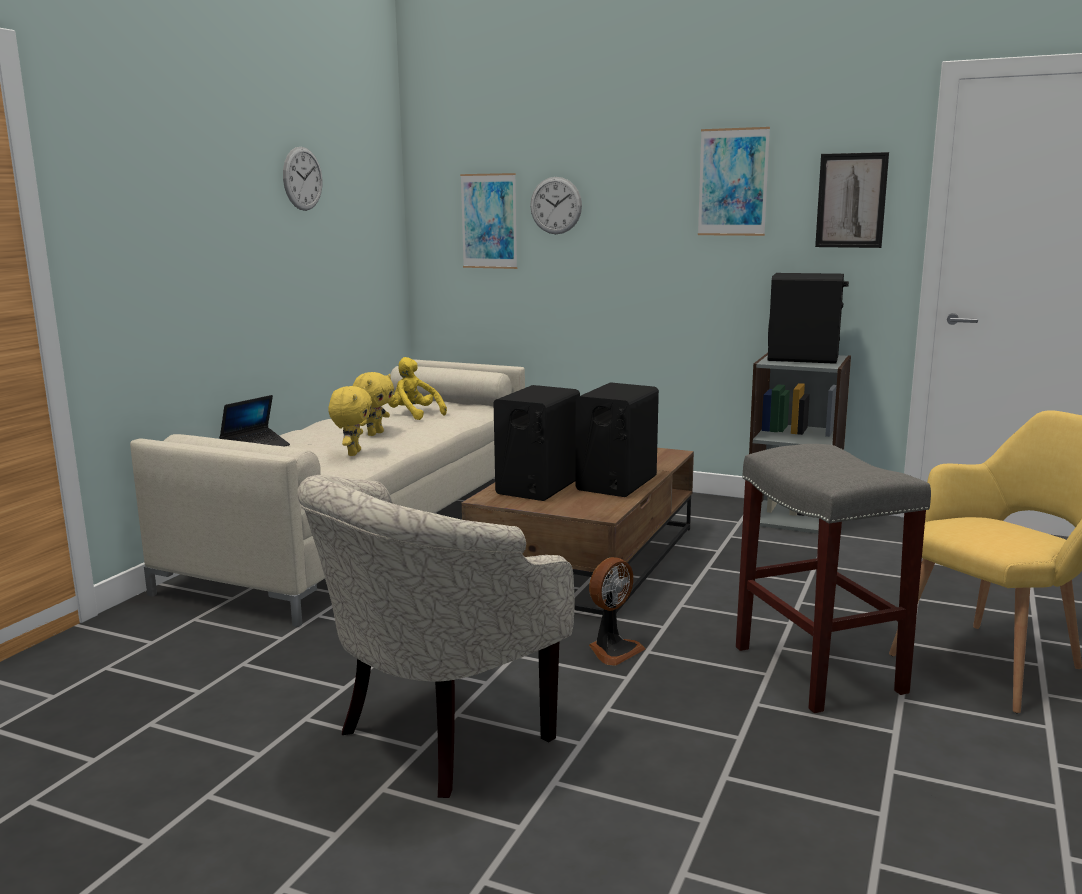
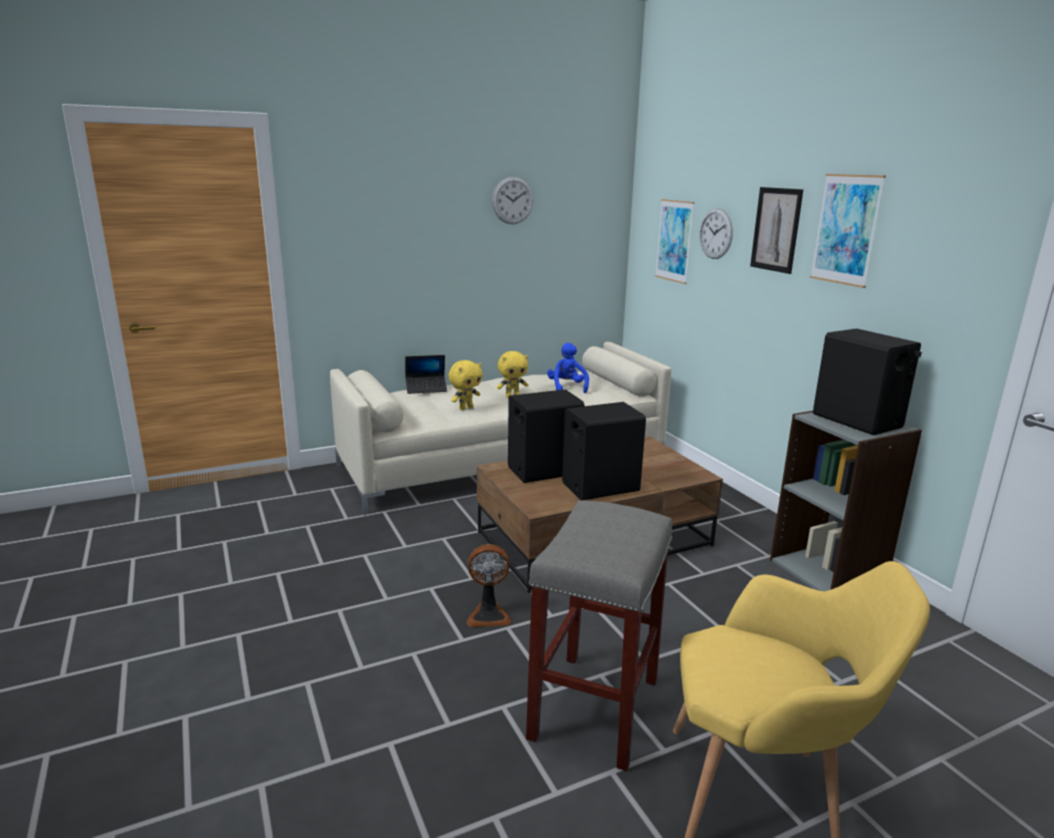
camera: 40 degrees right, 5 degrees up
beige armchair [297,475,574,798] -> none
yellow plush toy [388,357,447,420] -> blue plush toy [547,343,589,393]
picture [815,152,889,248] -> picture moved to [750,187,804,274]

